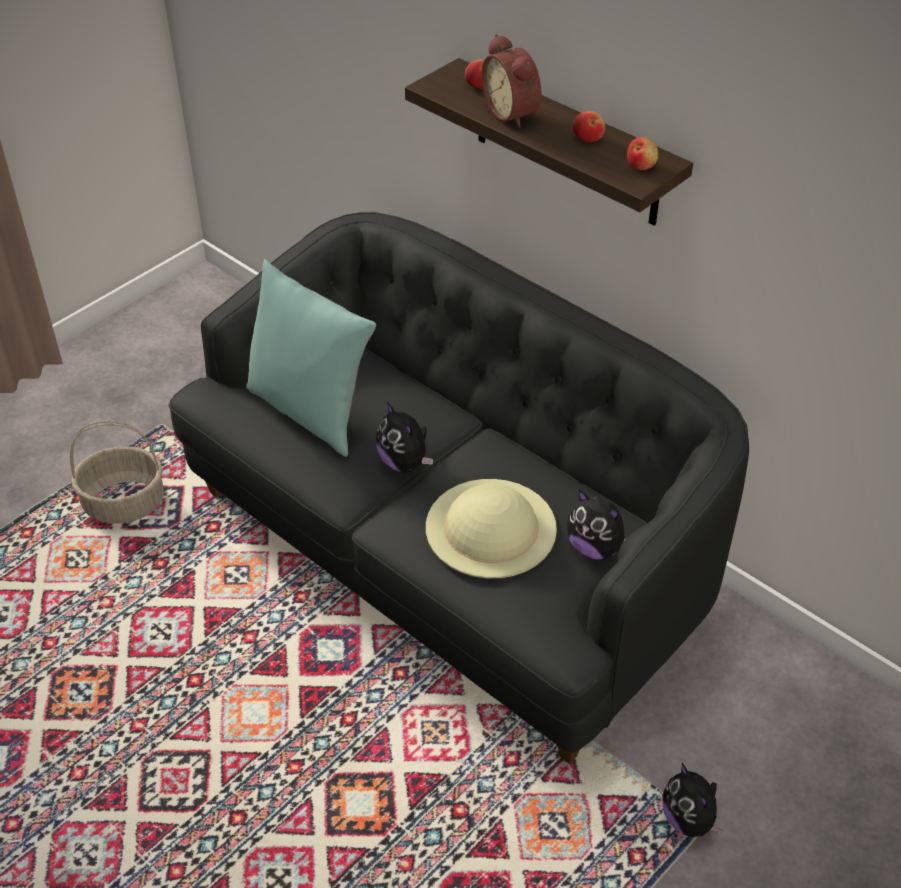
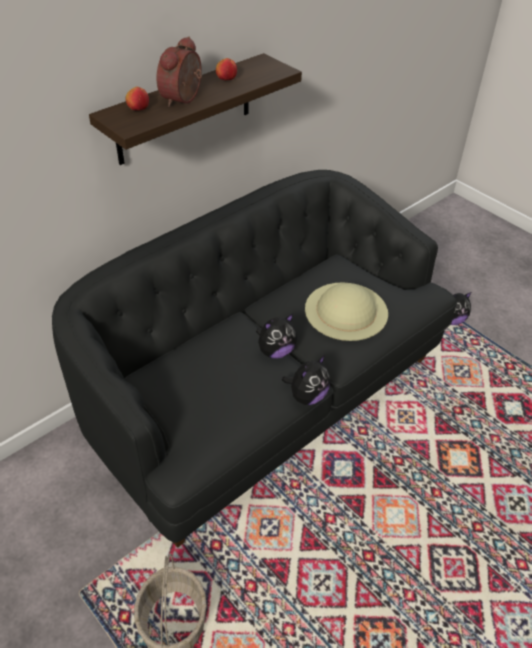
camera: 85 degrees left, 0 degrees up
turquoise pillow [246,259,376,457] -> none
alarm clock [482,34,541,128] -> alarm clock turned 135 degrees clockwise [157,36,202,107]
plush toy [567,490,626,560] -> plush toy moved to [282,355,330,405]
apple [627,137,658,170] -> none

